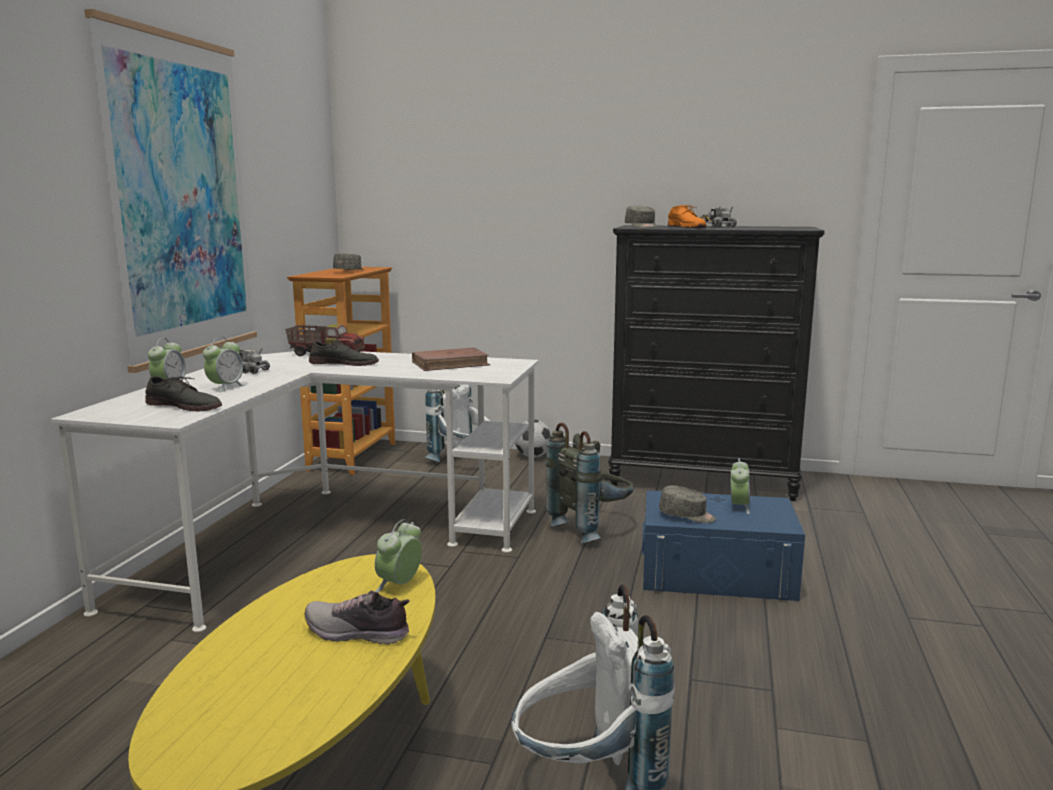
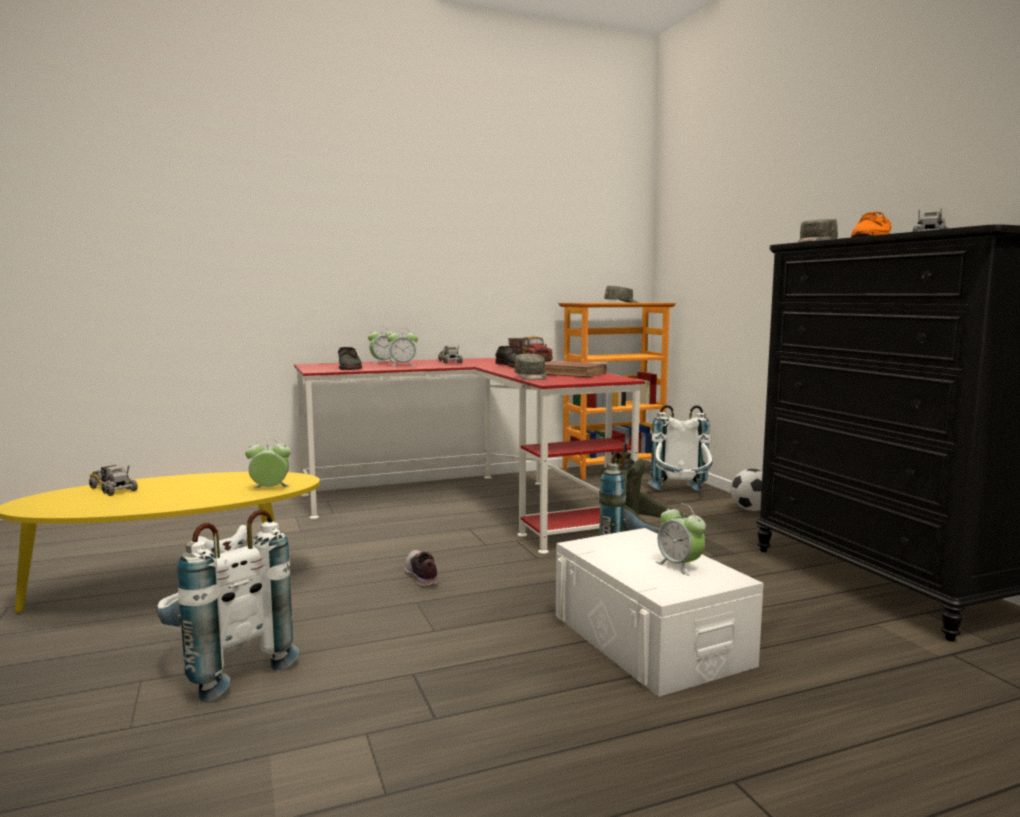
camera: 55 degrees right, 5 degrees down
white desk [51,351,539,632] -> red desk [294,358,645,554]
picture [84,9,257,373] -> none
shoe [305,590,409,645] -> shoe moved to [404,550,439,587]
blue storage box [642,490,805,601] -> white storage box [556,528,764,697]
grey cap [659,485,716,523] -> grey cap moved to [515,354,546,380]
alarm clock [731,458,750,514] -> alarm clock turned 75 degrees clockwise [656,503,706,575]
none -> toy truck [89,465,138,496]

